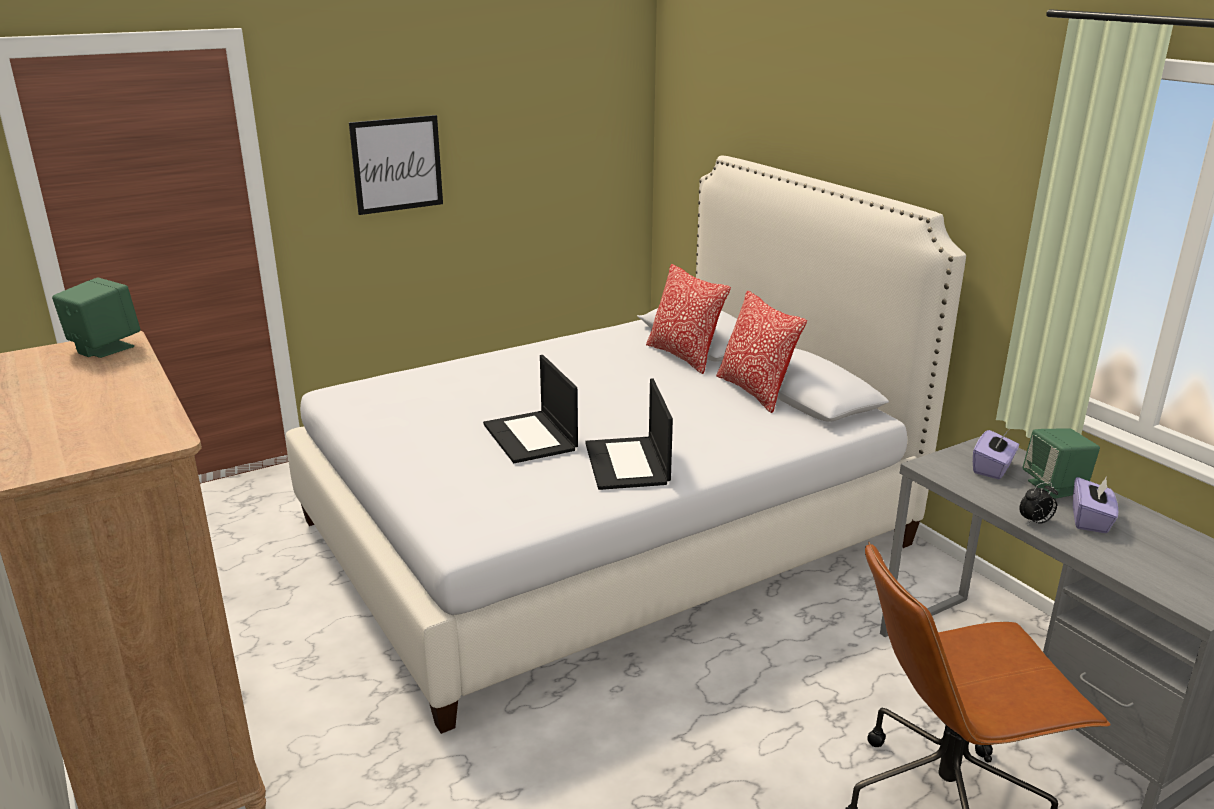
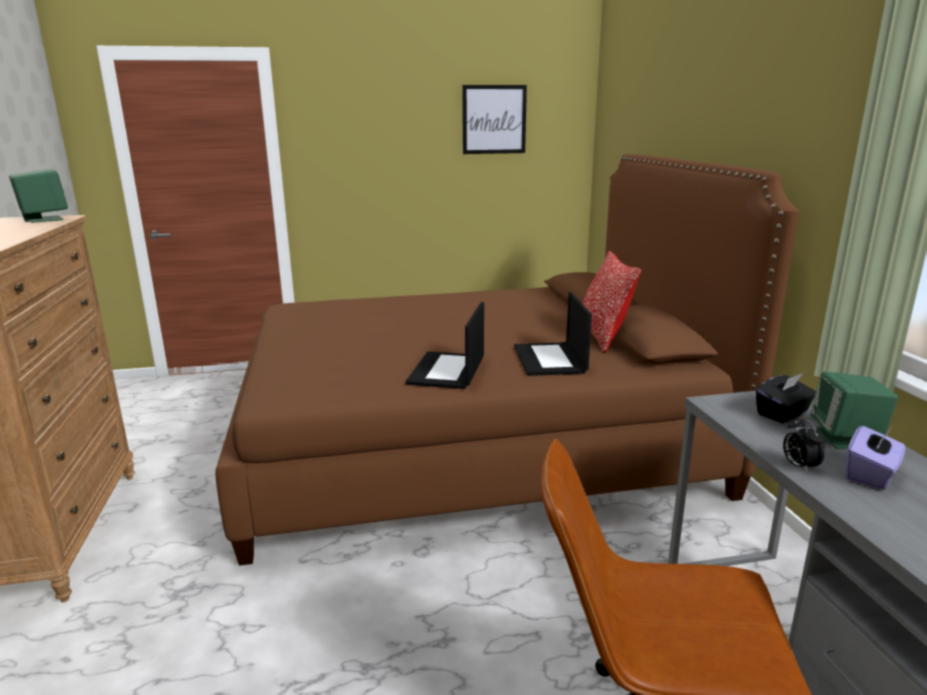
camera: 20 degrees right, 5 degrees down
white bed [286,156,966,734] -> brown bed [215,154,799,566]
picture [349,115,443,215] -> picture moved to [462,85,527,154]
laptop [483,355,578,463] -> laptop moved to [514,292,592,376]
pillow [646,264,731,374] -> none
purple tissue box [973,430,1019,479] -> black tissue box [756,373,816,423]
alarm clock [1019,482,1058,525] -> alarm clock turned 75 degrees clockwise [783,418,825,473]

